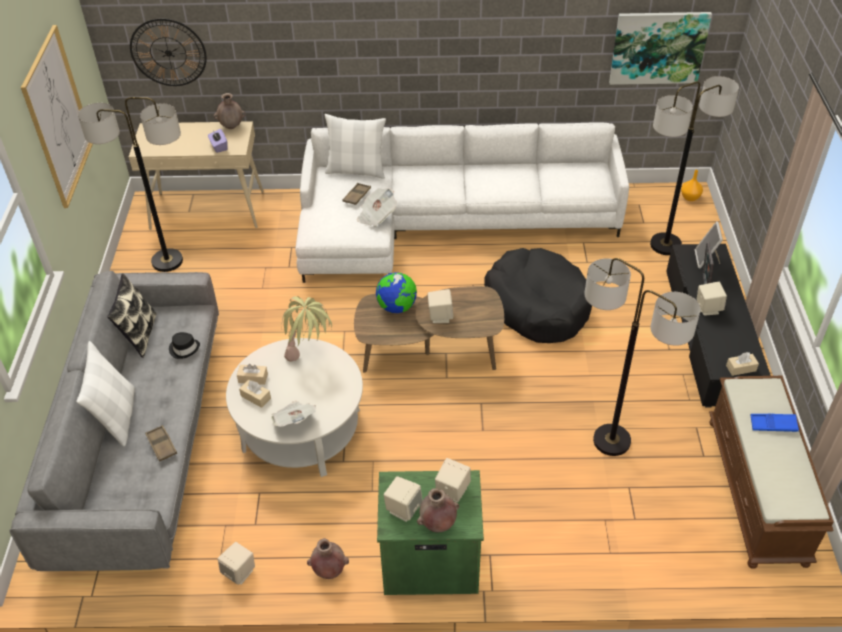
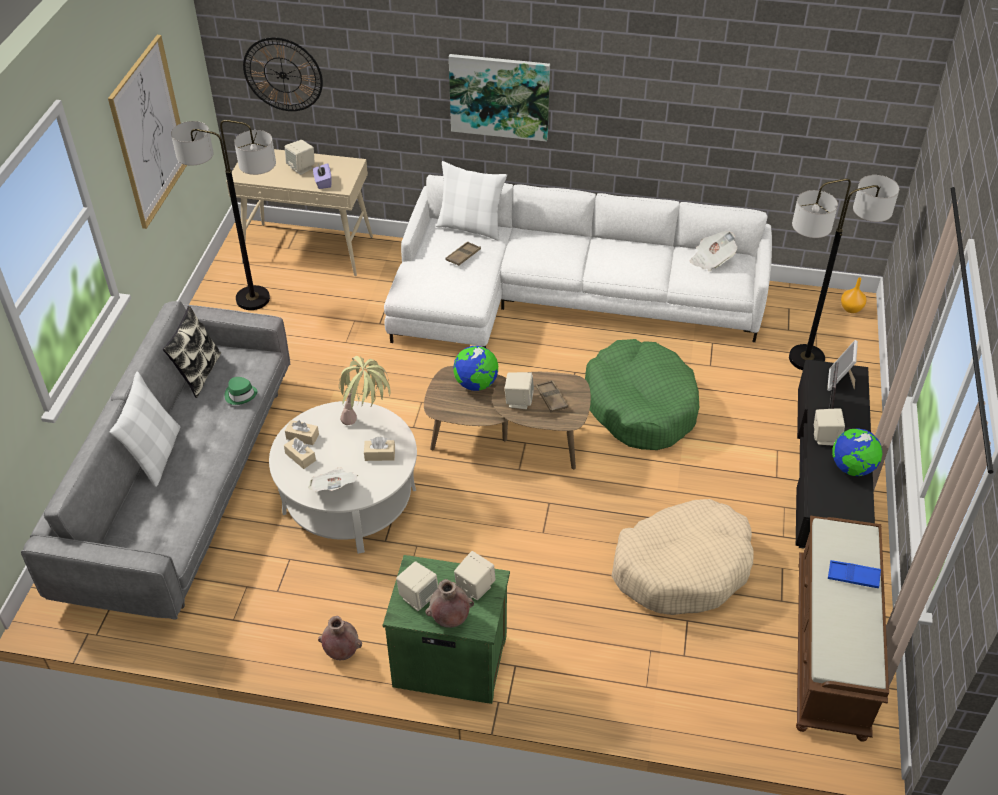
camera: 10 degrees right, 0 degrees up
brown tray [145,425,177,462] -> brown tray moved to [536,380,568,412]
black hat [169,332,200,359] -> green hat [225,377,258,405]
brown vase [214,93,246,129] -> none
beige speaker [218,542,255,585] -> beige speaker moved to [285,140,315,175]
newspaper [357,188,397,227] -> newspaper moved to [690,231,737,271]
black dog bed [484,248,592,343] -> green dog bed [585,339,699,450]
floor lamp [584,258,700,456] -> beige dog bed [612,499,754,615]
picture [609,12,712,85] -> picture moved to [449,54,550,142]
beige tissue box [726,352,759,376] -> beige tissue box moved to [364,437,395,461]
none -> globe [832,428,882,476]

